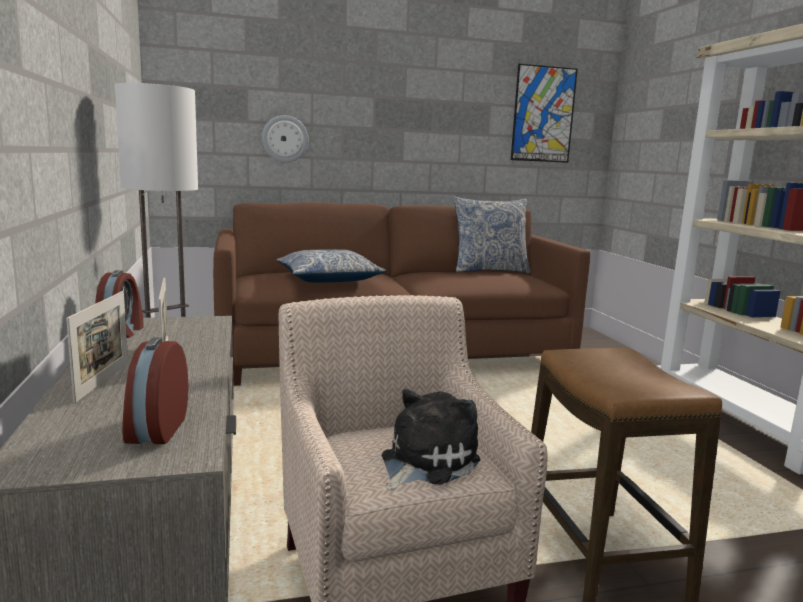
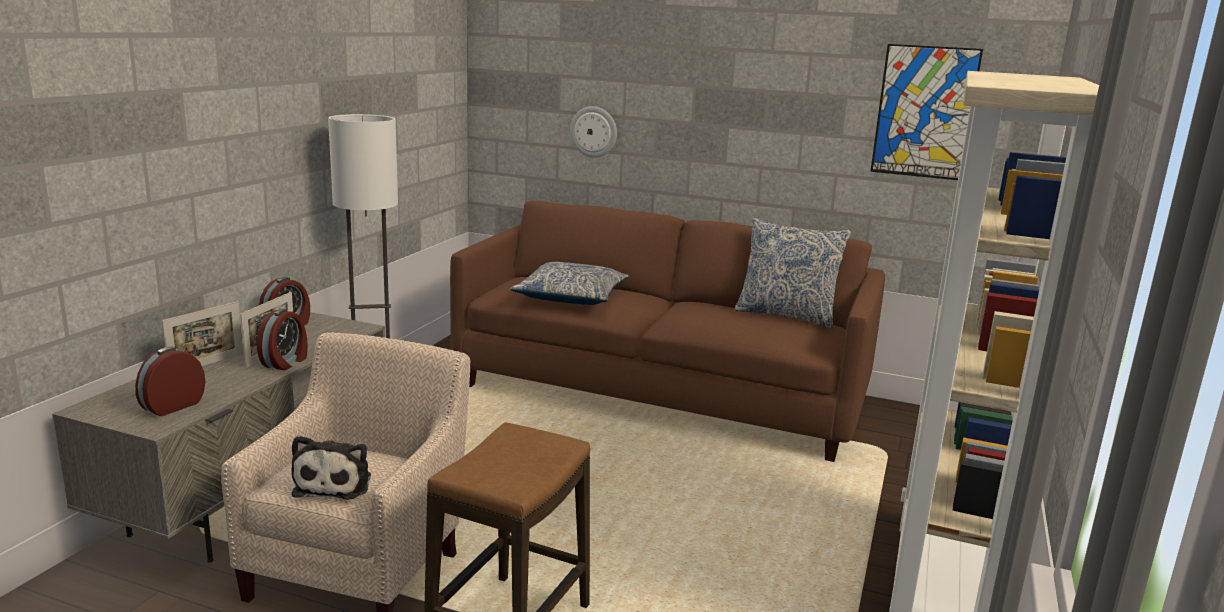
camera: 35 degrees right, 5 degrees up
plush toy [382,389,480,491] -> plush toy turned 105 degrees clockwise [292,435,371,500]
none -> alarm clock [257,309,308,370]

